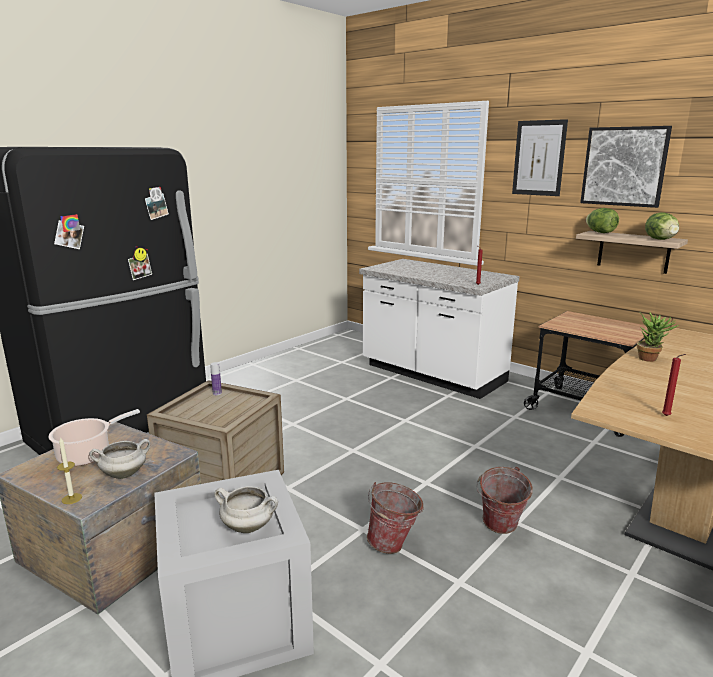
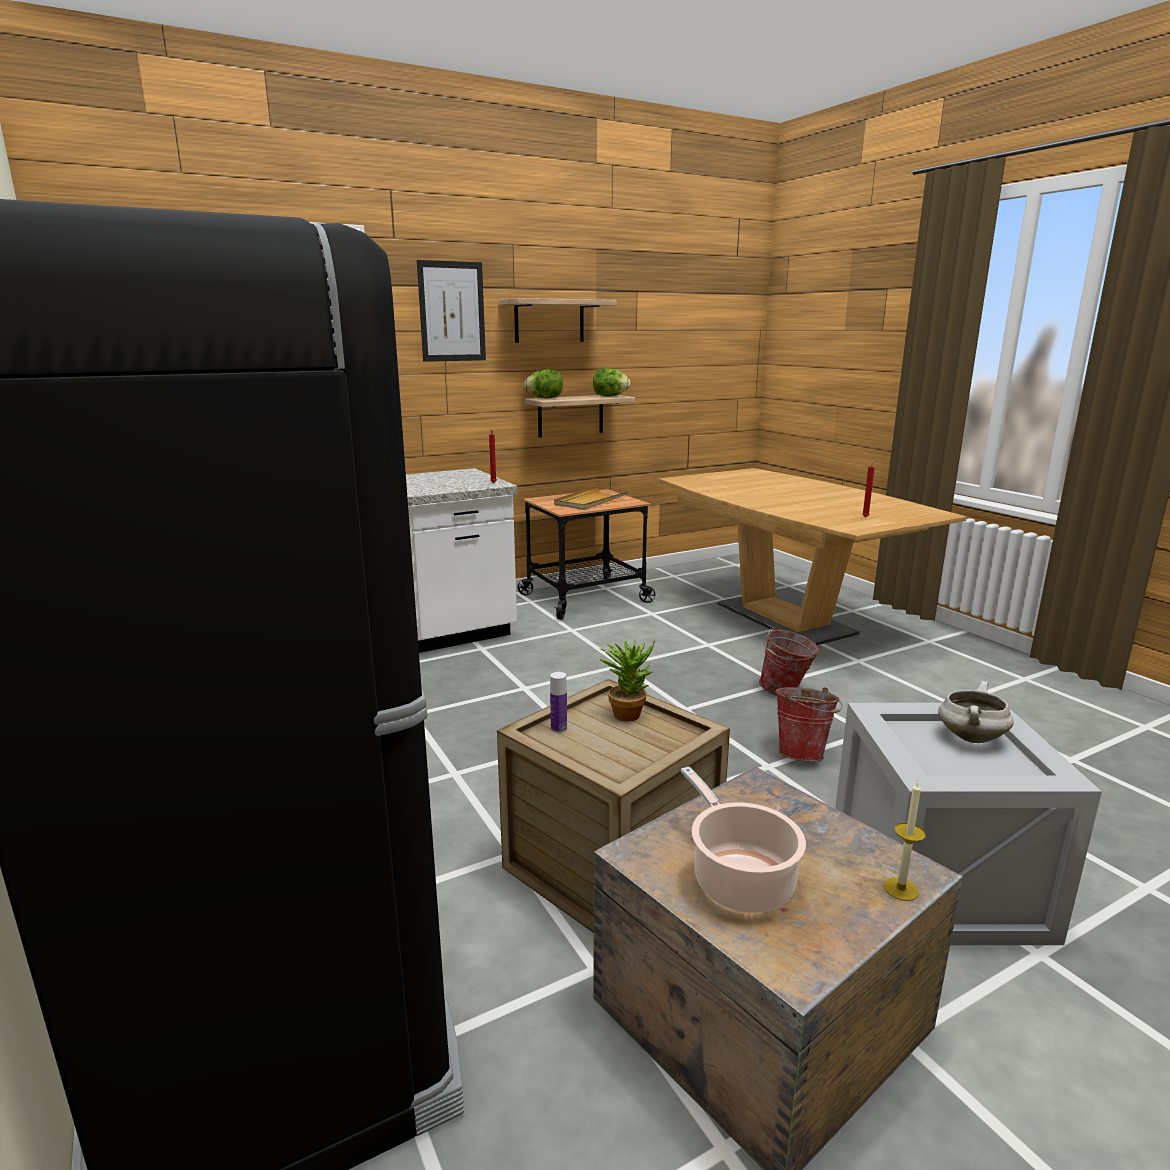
camera: 70 degrees left, 0 degrees up
white cooking pot [90,439,150,479] -> none
picture [580,126,672,208] -> shelf [500,298,617,343]
potted plant [637,312,679,362] -> potted plant moved to [598,641,655,722]
none -> beige tray [554,486,629,510]

